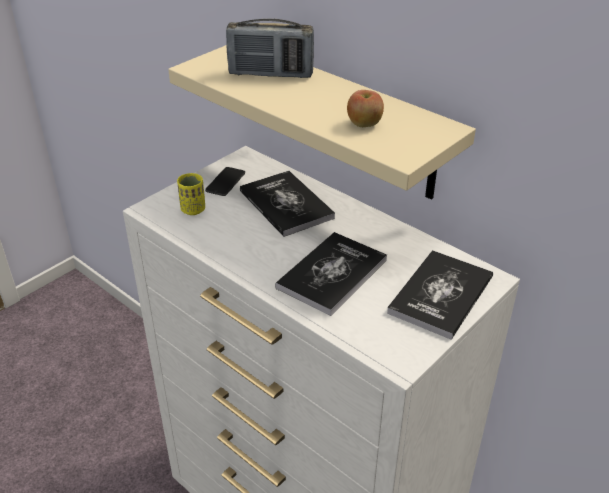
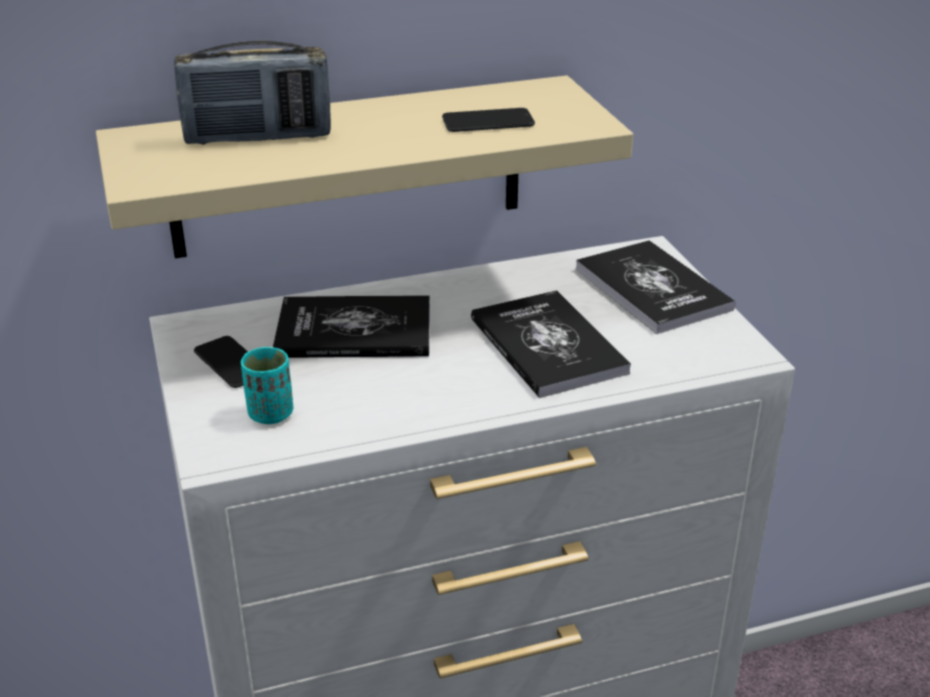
camera: 60 degrees left, 5 degrees down
yellow cup [177,173,205,215] -> turquoise cup [241,347,293,424]
radio [226,19,314,78] -> radio turned 45 degrees clockwise [174,41,331,145]
apple [347,90,384,127] -> phone [442,108,535,132]

